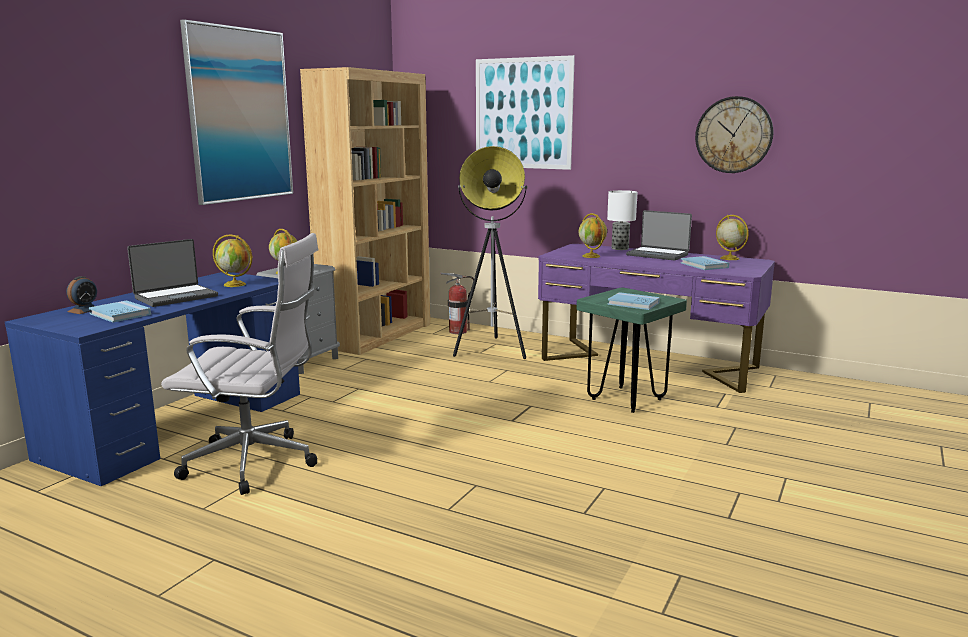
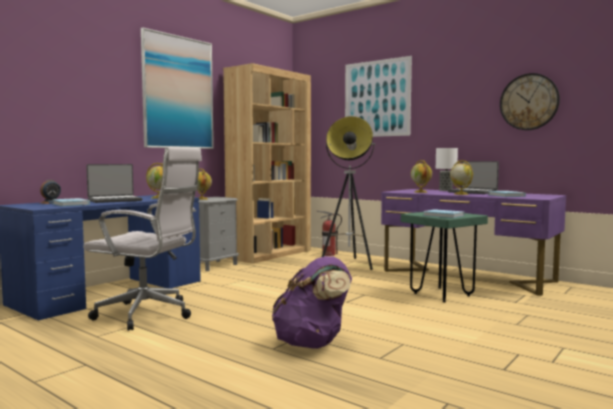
camera: 10 degrees right, 10 degrees down
globe [716,215,749,260] -> globe moved to [450,160,473,195]
none -> purple backpack [272,256,352,349]

